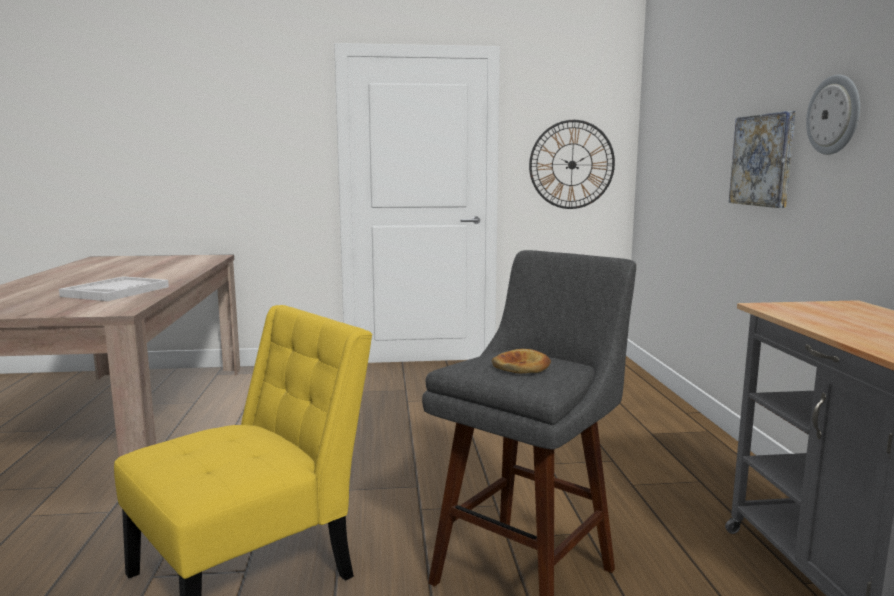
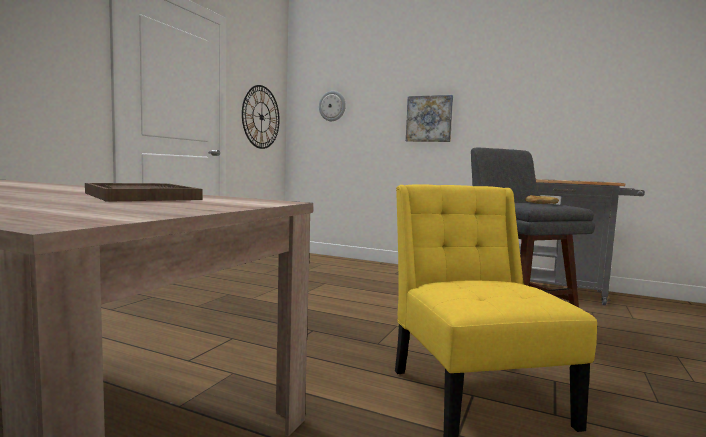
camera: 60 degrees left, 5 degrees down
white tray [59,276,169,301] -> brown tray [85,183,202,202]
wall clock [806,75,860,155] -> wall clock moved to [319,91,346,121]

